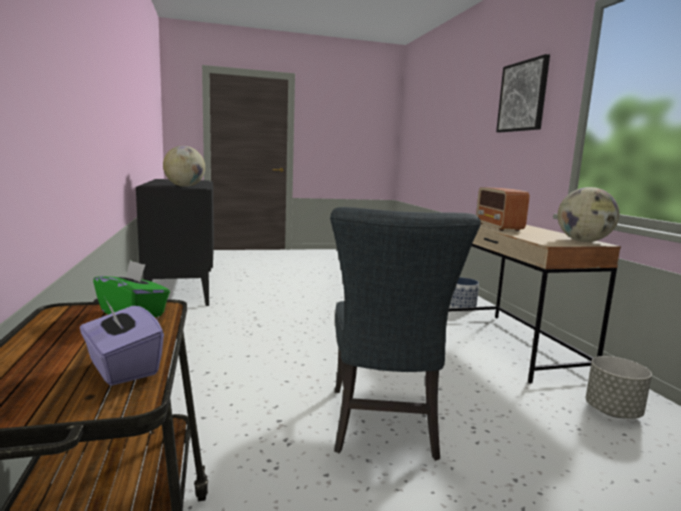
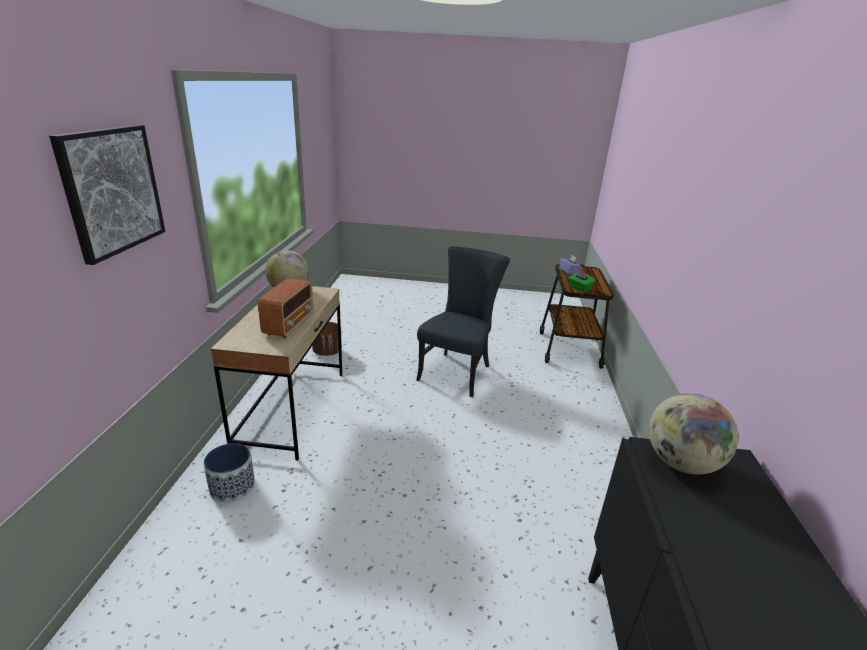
camera: 160 degrees left, 15 degrees up
grey planter [586,356,652,419] -> brown planter [312,322,342,356]

